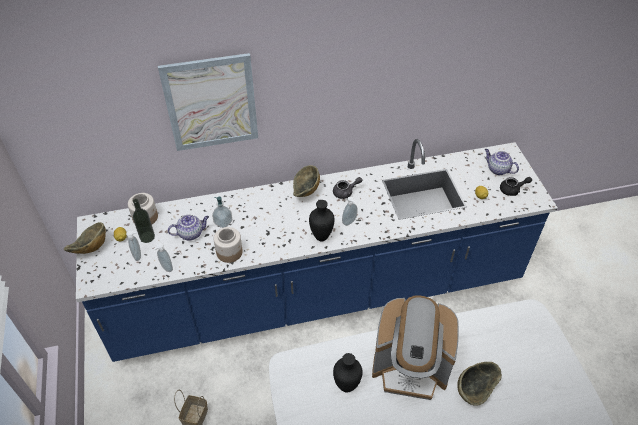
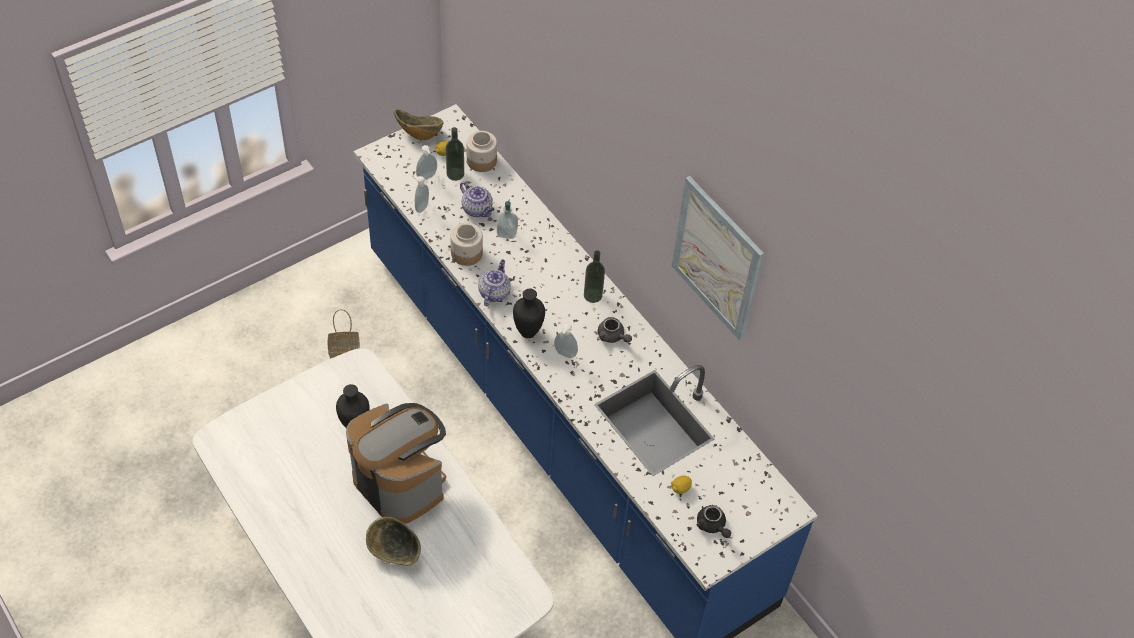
camera: 65 degrees right, 5 degrees up
picture [158,53,258,151] -> picture moved to [671,176,764,341]
bowl [293,165,320,197] -> bottle [584,250,605,303]
coffee machine [372,296,459,400] -> coffee machine turned 150 degrees clockwise [346,403,446,524]
teapot [485,149,519,175] -> teapot moved to [478,259,511,306]

